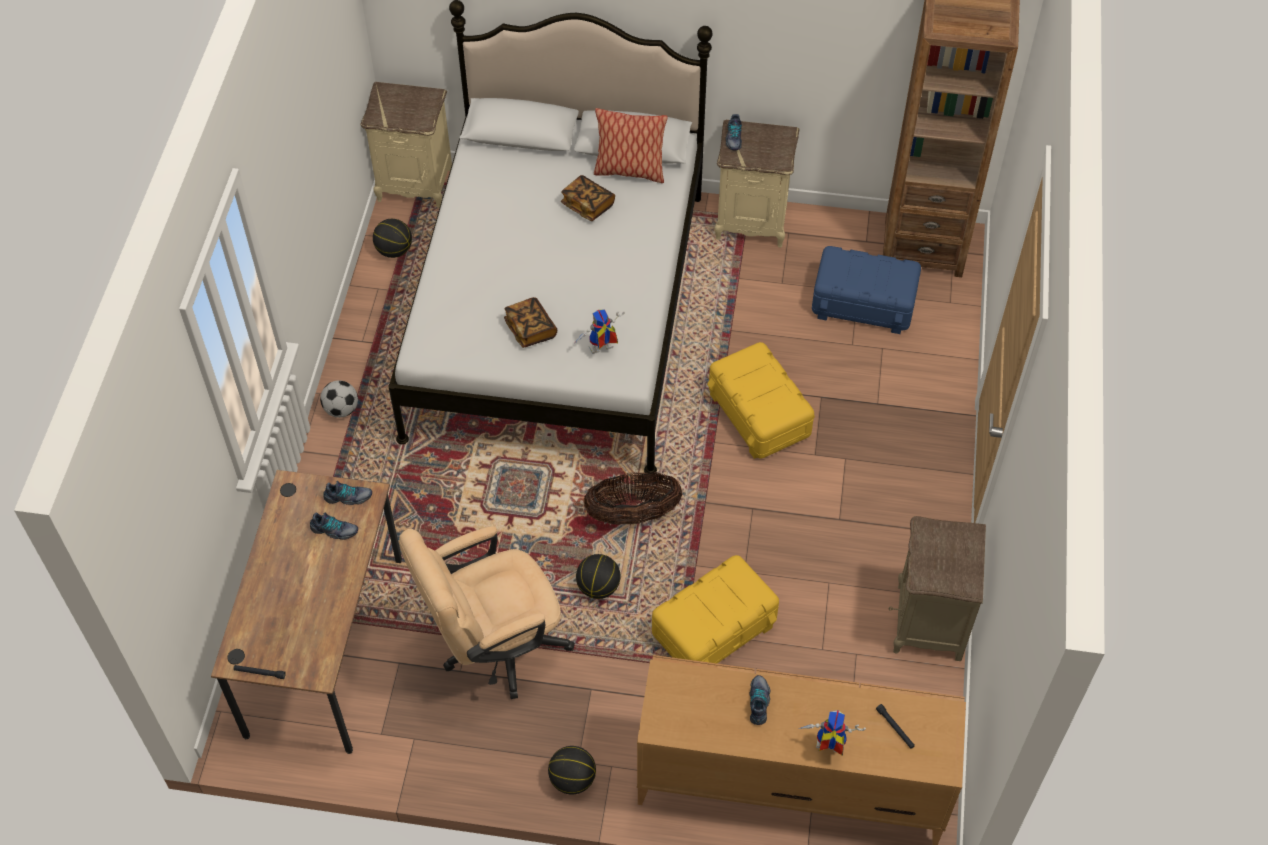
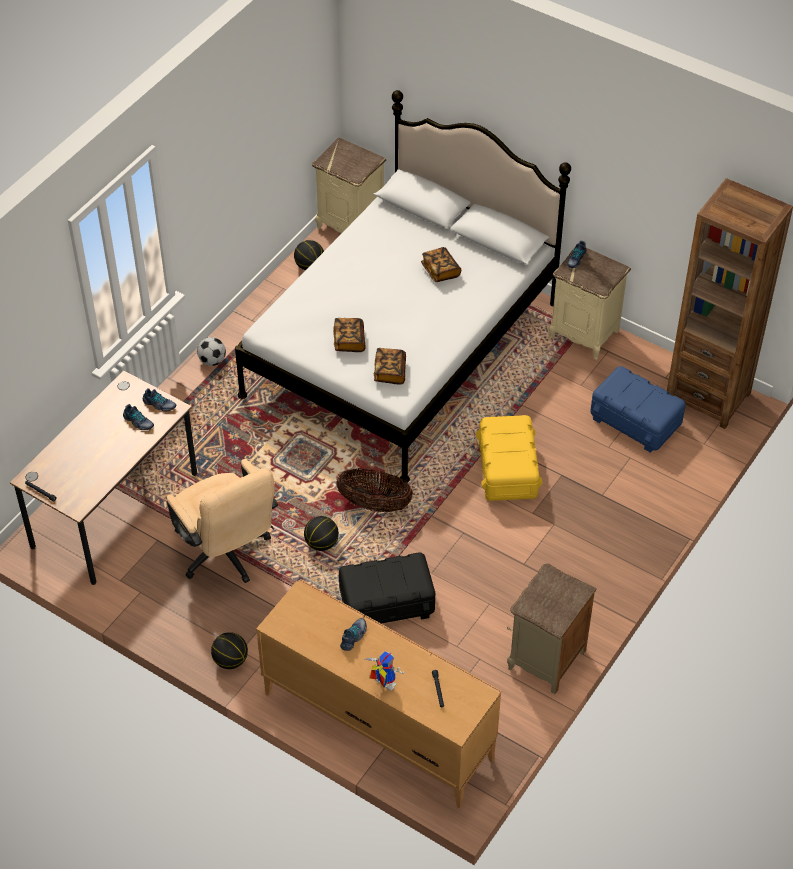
camera: 25 degrees right, 5 degrees down
beige office chair [398,526,575,699] -> beige office chair turned 120 degrees counterclockwise [167,459,278,583]
toy robot [574,309,625,354] -> book [374,348,406,385]
pillow [594,108,668,183] -> none
yellow storage box [652,555,779,663] -> black storage box [339,553,435,624]

